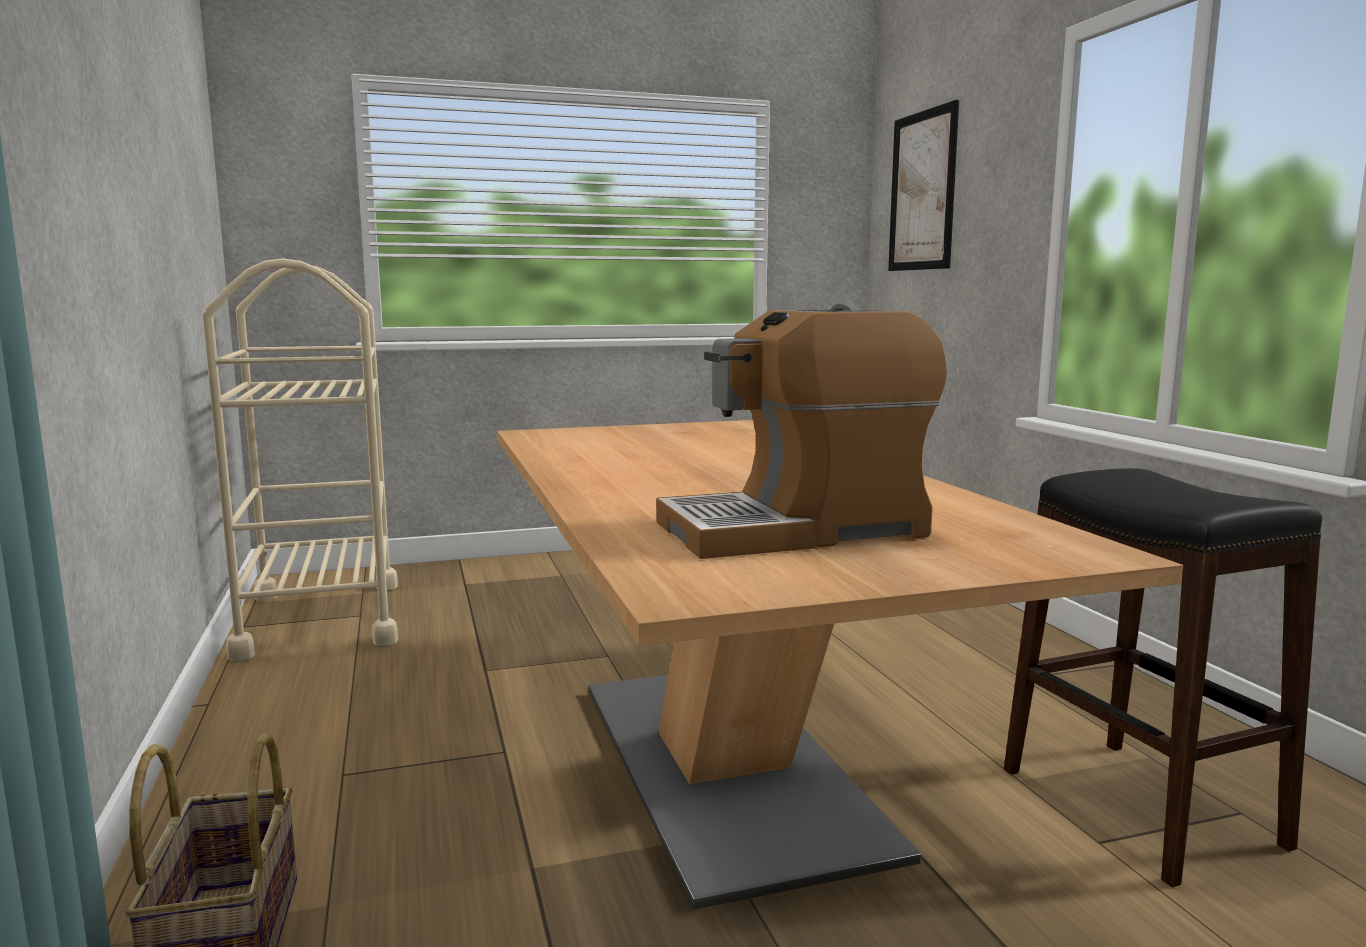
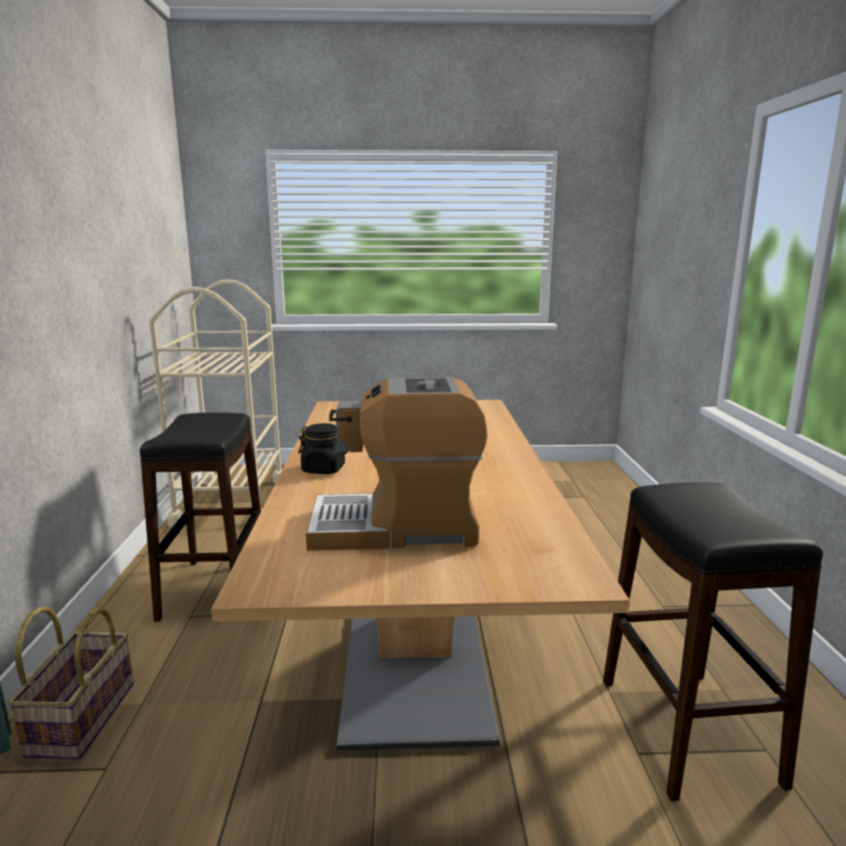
camera: 15 degrees right, 5 degrees up
picture [888,100,959,271] -> none
none -> black stool [140,412,261,622]
none -> black jar [298,423,345,474]

